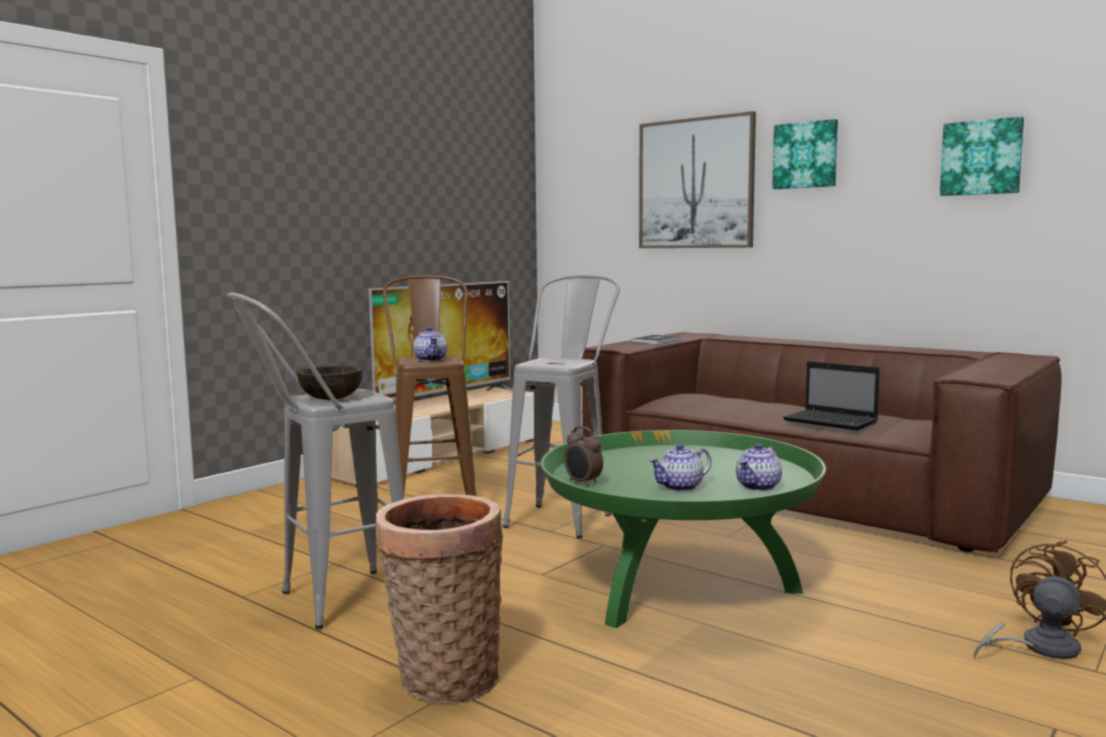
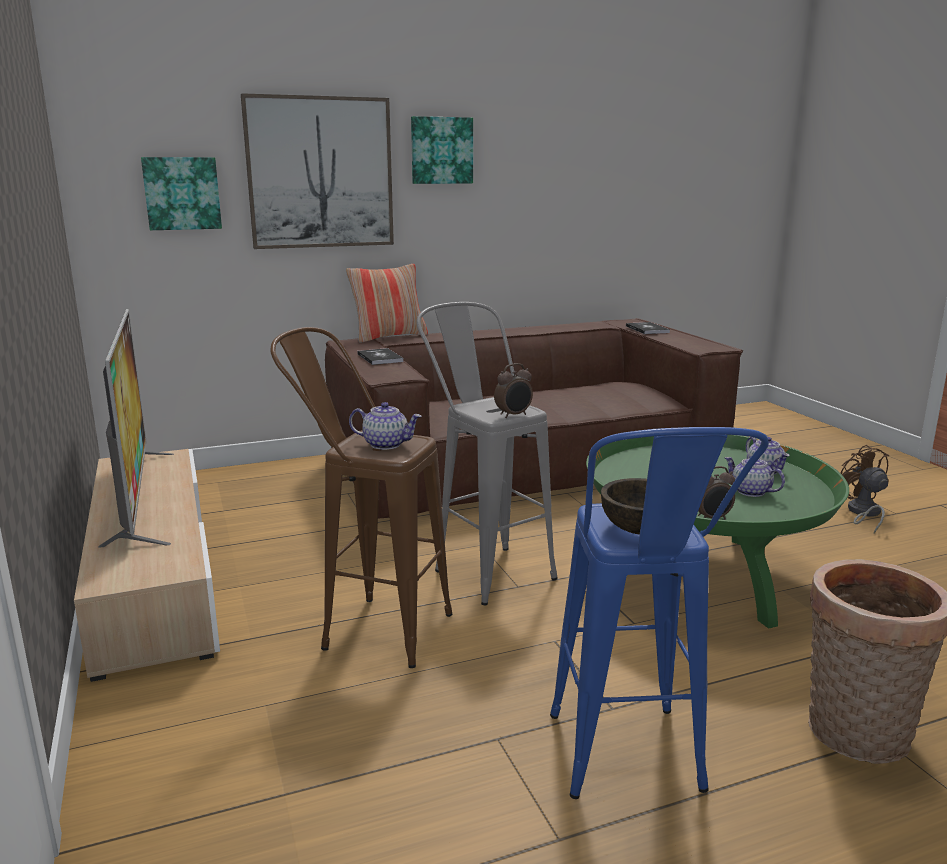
camera: 60 degrees left, 10 degrees up
grey stool [227,292,404,629] -> blue stool [550,427,769,799]
teapot [649,444,711,491] -> teapot turned 135 degrees clockwise [725,457,785,497]
laptop [783,361,880,430] -> none
picture [940,117,1024,196] -> picture moved to [141,157,222,230]
none -> pillow [346,264,428,343]
none -> alarm clock [494,363,533,418]
none -> book [626,322,670,334]

